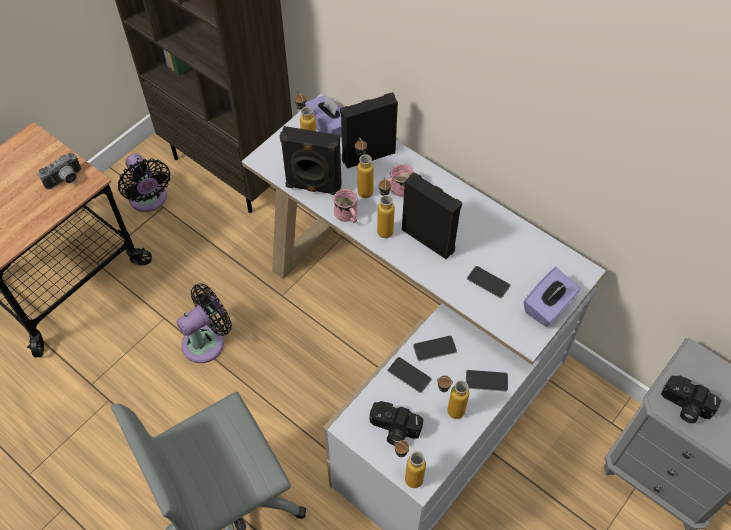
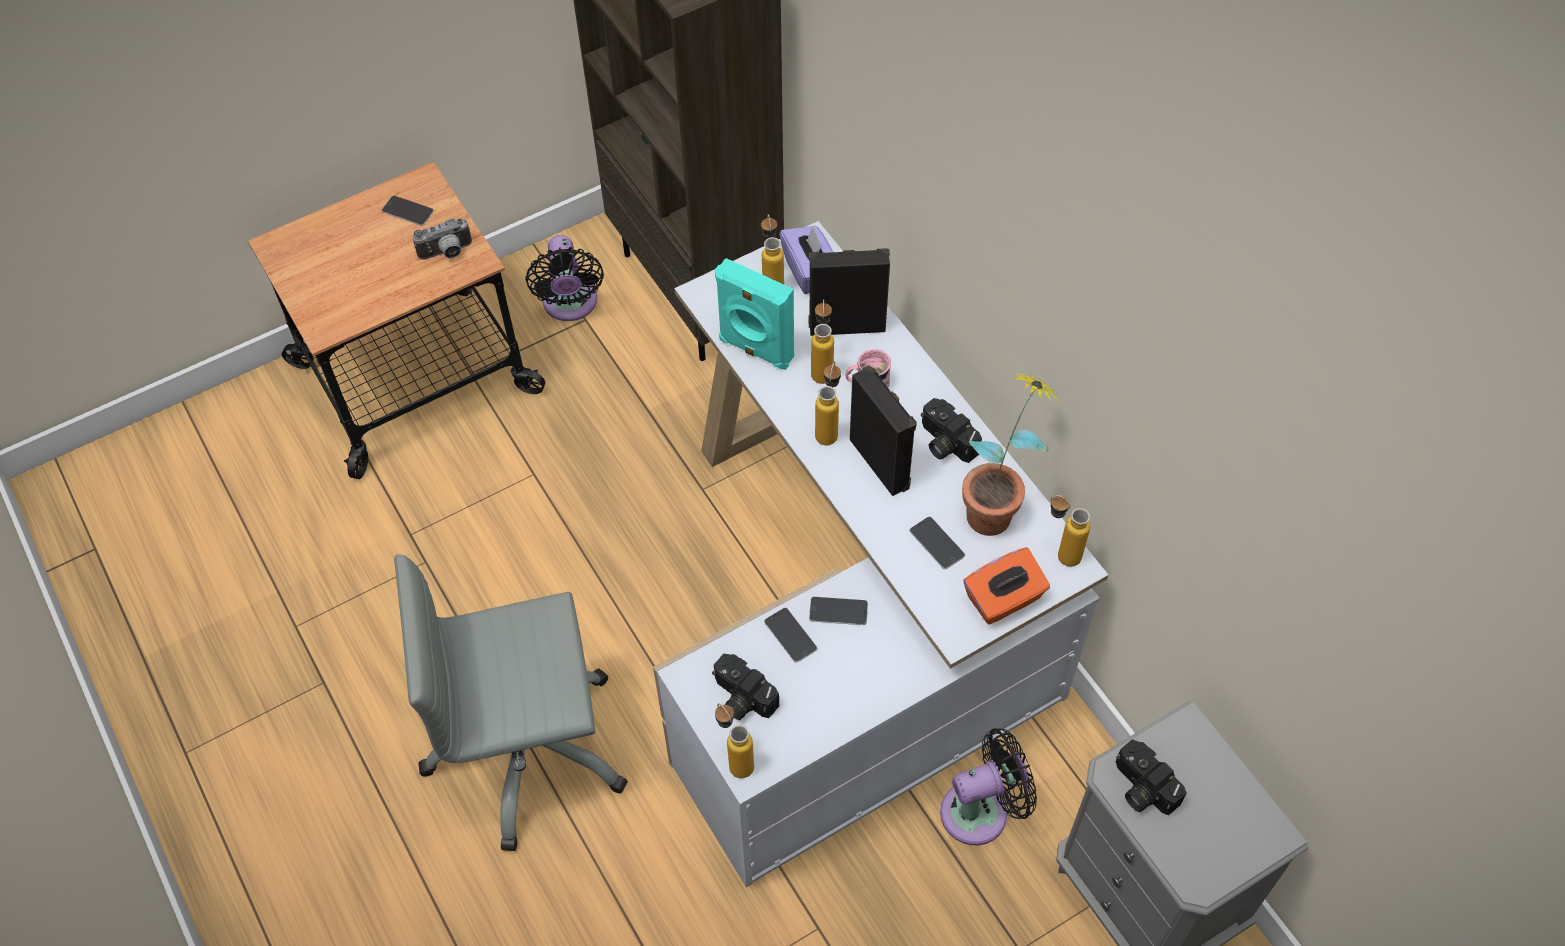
camera: 20 degrees right, 0 degrees up
black fan [177,283,232,363] -> black fan moved to [940,728,1037,845]
black speaker [280,126,342,195] -> turquoise speaker [715,258,794,370]
pink mug [334,189,357,223] -> none
bottle [437,375,469,419] -> bottle moved to [1051,495,1090,567]
phone [466,370,508,391] -> phone moved to [381,196,434,226]
purple tissue box [524,267,580,327] -> orange tissue box [963,547,1050,625]
none -> camera [921,398,982,463]
none -> potted plant [962,370,1059,536]

